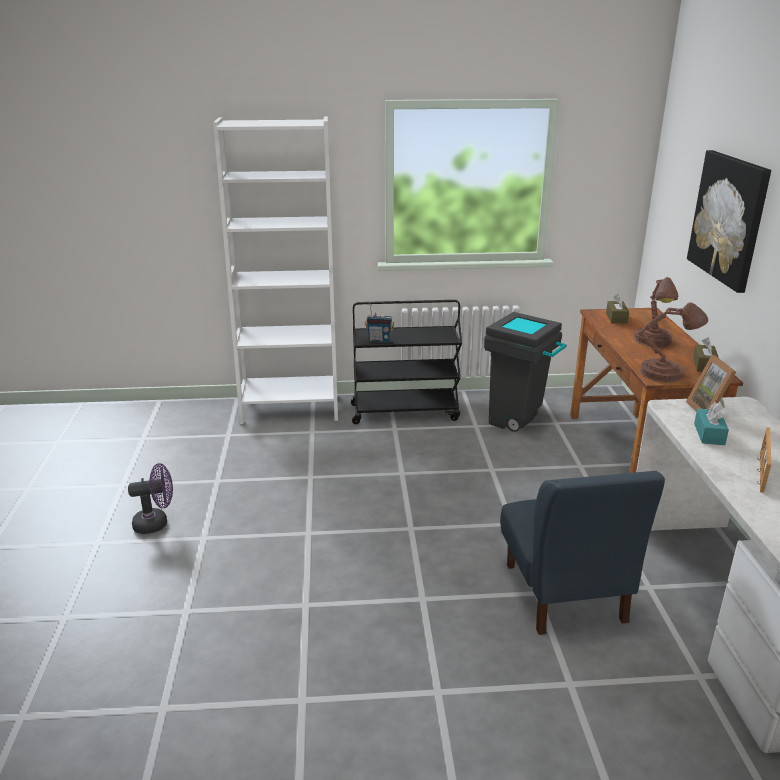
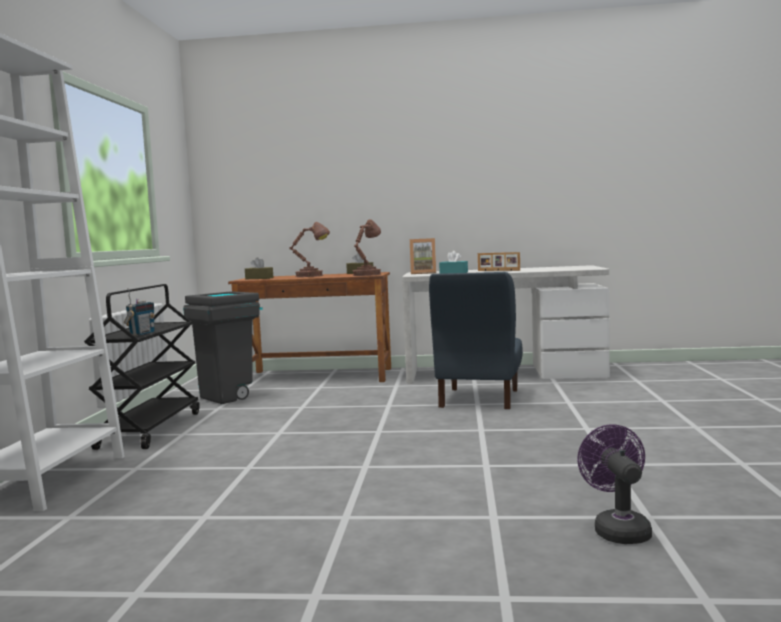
camera: 80 degrees left, 20 degrees down
purple fan [128,463,173,534] -> purple fan moved to [577,424,652,544]
blue chair [500,471,665,635] -> blue chair turned 105 degrees clockwise [429,272,523,409]
picture [687,150,771,293] -> none

